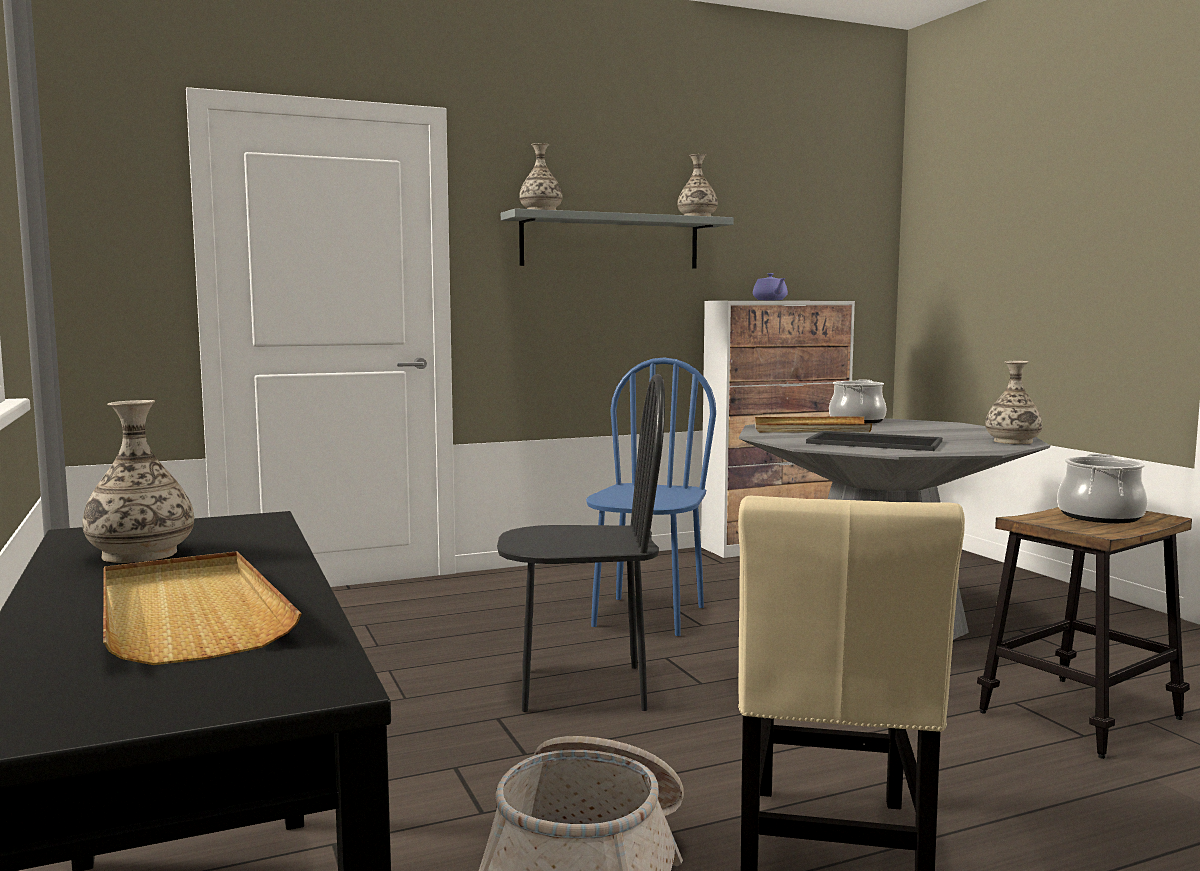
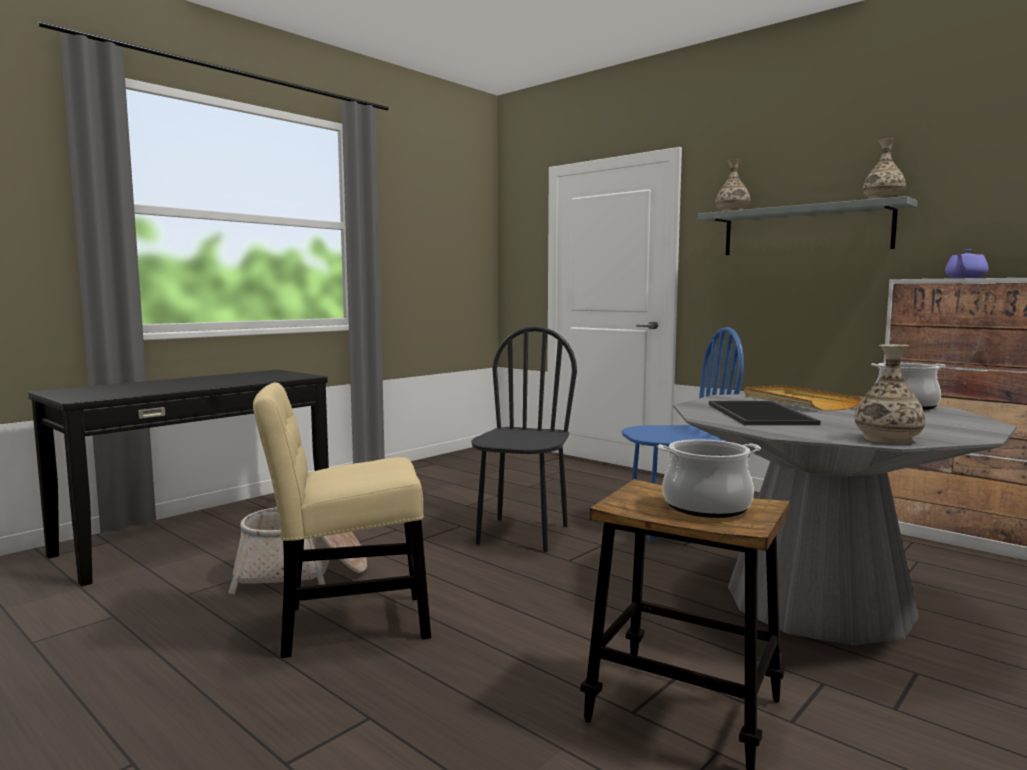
camera: 65 degrees right, 0 degrees up
vase [82,400,194,563] -> none
beige tray [103,551,302,665] -> none
black chair [497,374,665,712] -> black chair turned 135 degrees counterclockwise [471,326,577,552]

